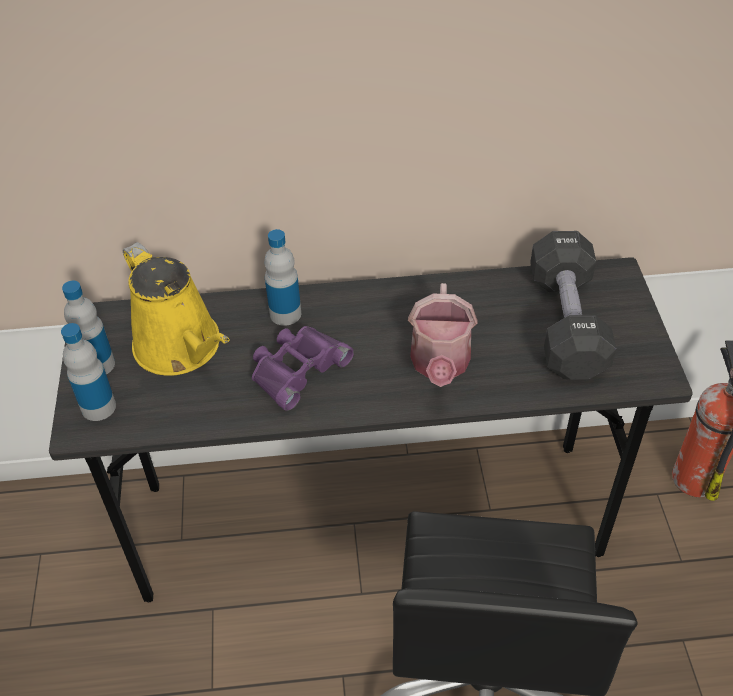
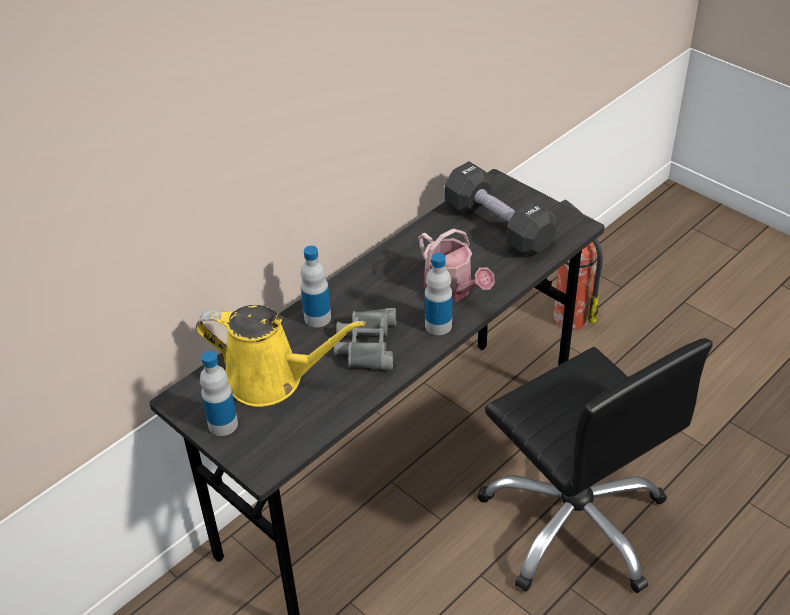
camera: 40 degrees left, 5 degrees down
bottle [61,323,116,421] -> bottle moved to [425,253,452,335]
purple binoculars [252,326,354,411] -> grey binoculars [334,308,396,370]

